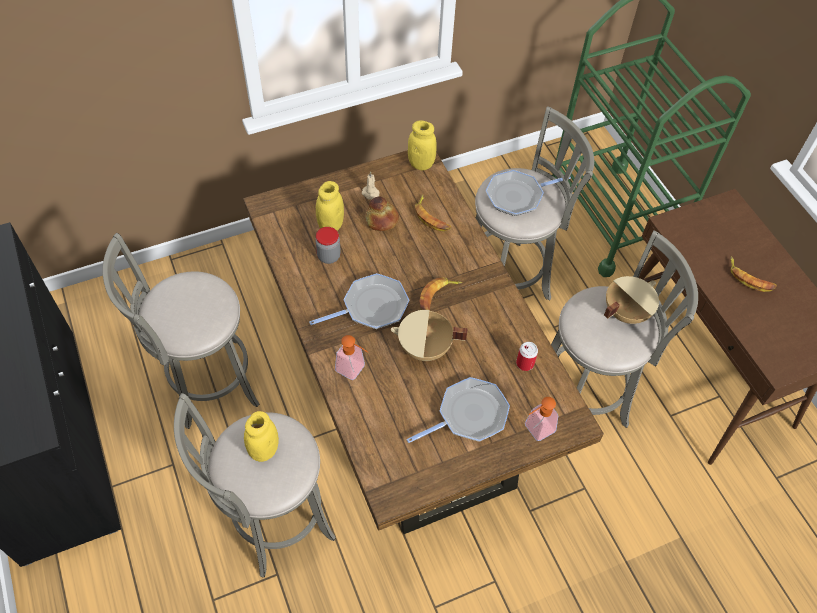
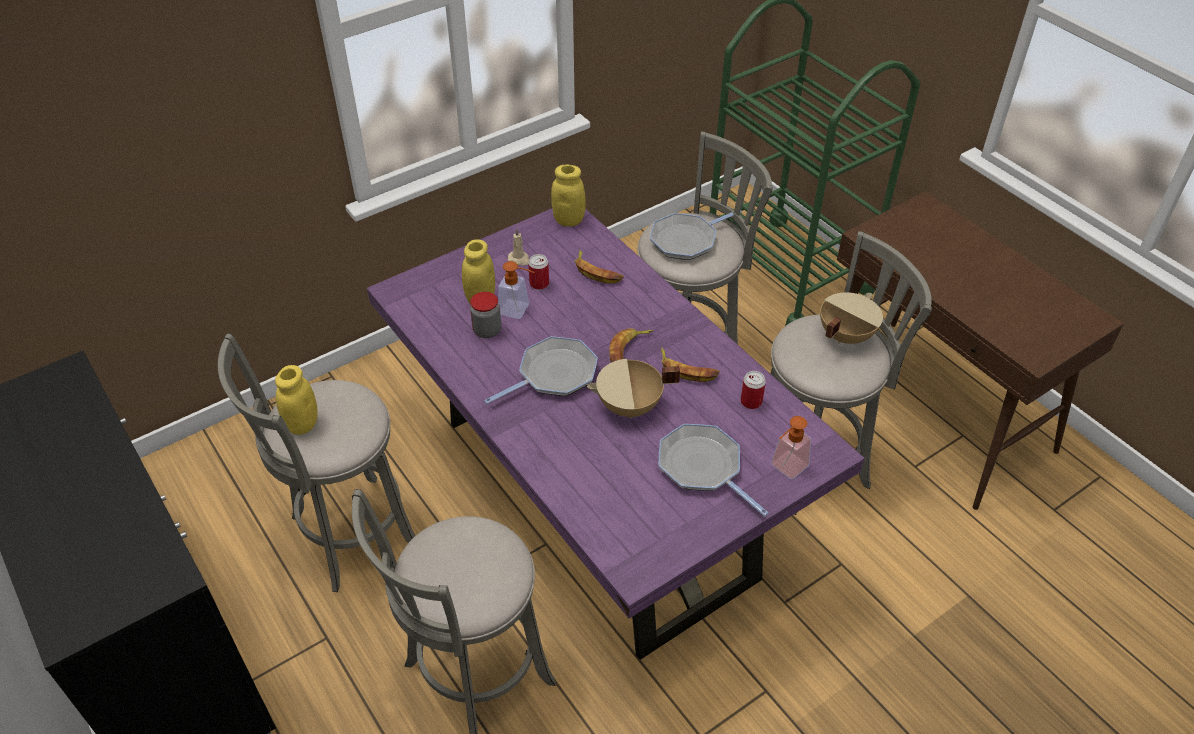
camera: 10 degrees left, 10 degrees down
brown dining table [243,150,604,534] -> purple dining table [367,208,865,660]
yellow jar [244,411,279,462] -> yellow jar moved to [275,365,318,435]
soap dispenser [335,335,368,380] -> soap dispenser moved to [498,261,534,319]
bread [366,196,399,231] -> can [528,254,549,290]
frying pan [407,377,510,443] -> frying pan turned 90 degrees counterclockwise [659,424,768,516]
banana [731,256,777,292] -> banana moved to [661,348,719,382]

